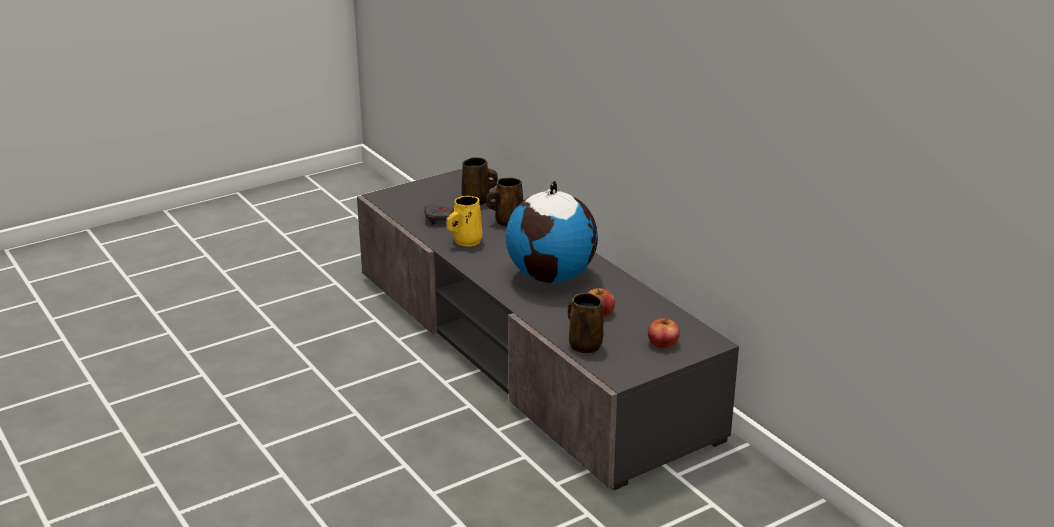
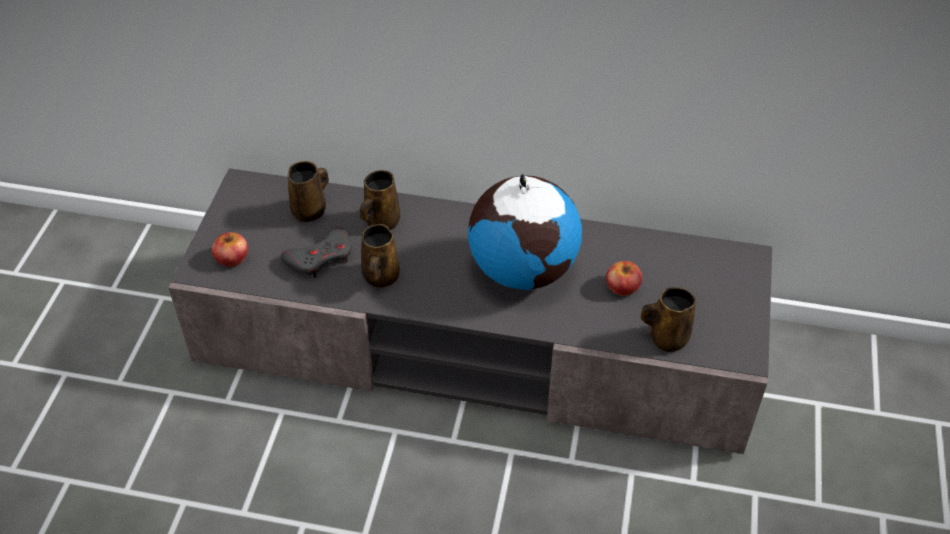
camera: 45 degrees left, 20 degrees up
yellow mug [447,196,482,247] -> brown mug [361,224,400,287]
apple [648,318,680,349] -> apple moved to [212,232,248,267]

